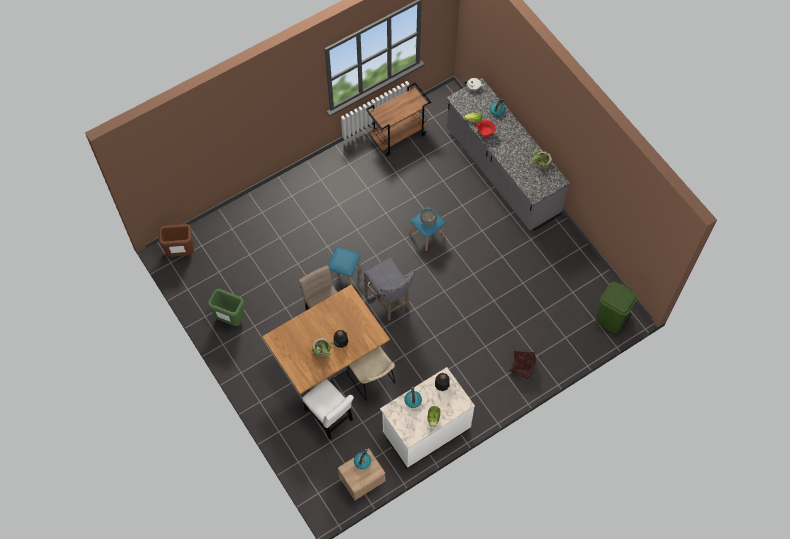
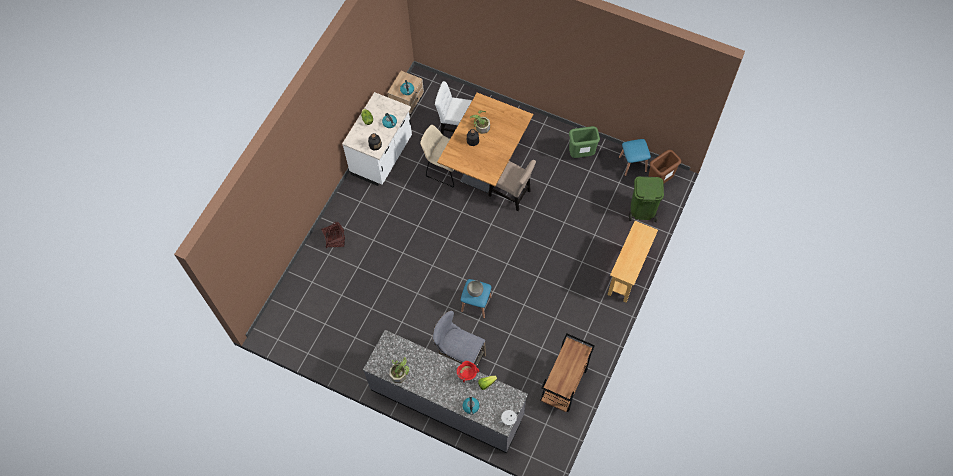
camera: 150 degrees right, 0 degrees up
blue stool [328,247,361,286] -> blue stool moved to [619,139,651,176]
grey stool [364,258,415,320] -> grey stool moved to [432,310,486,367]
green trash can [595,282,638,333] -> green trash can moved to [629,176,664,222]
none -> beige console table [608,221,658,302]

